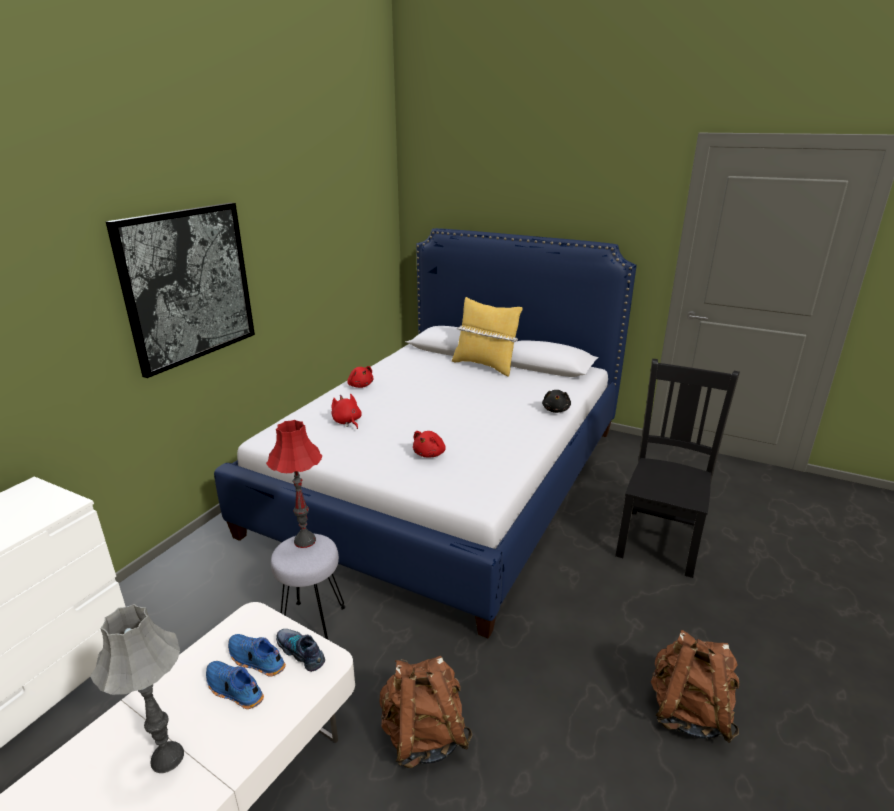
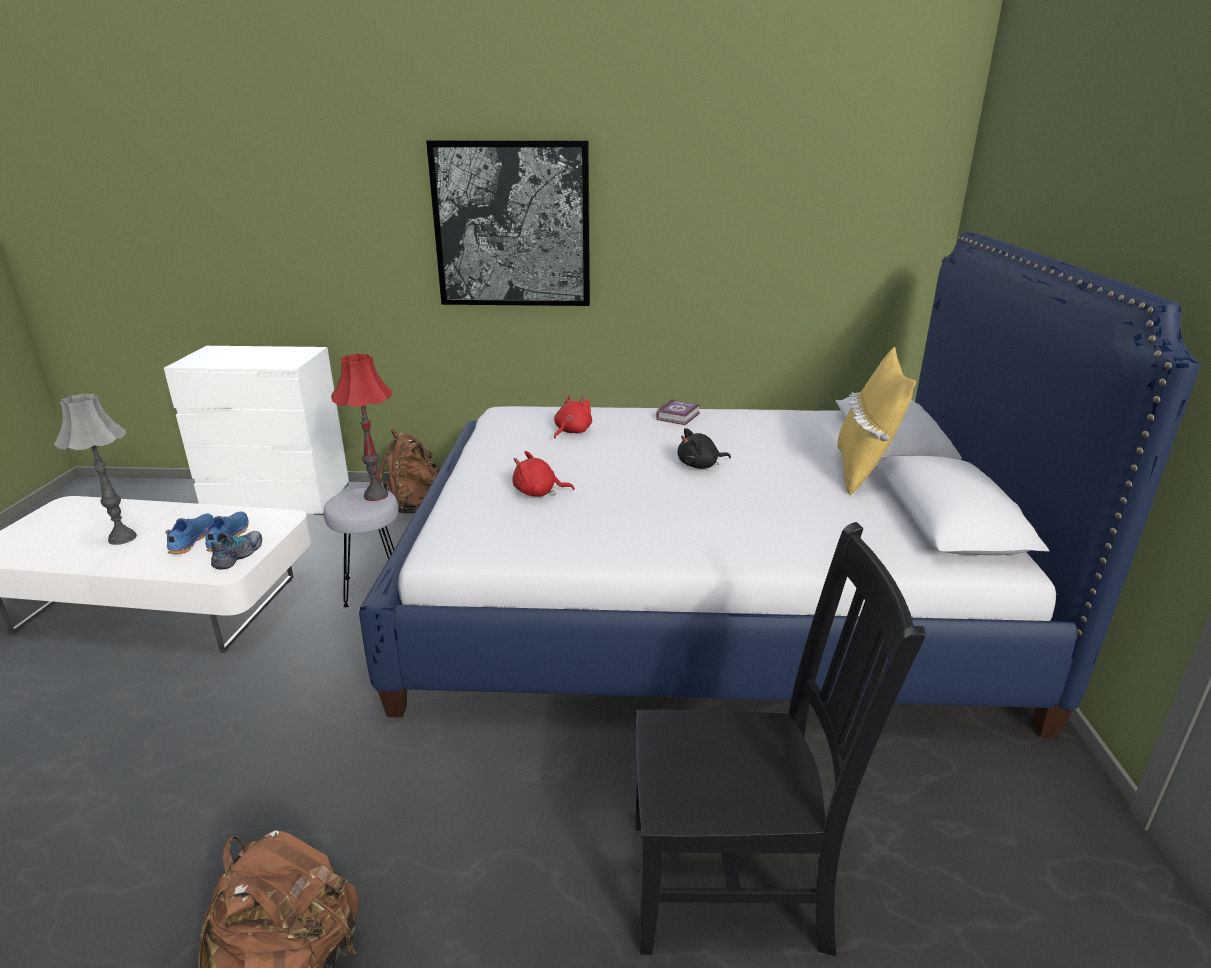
camera: 65 degrees right, 0 degrees up
red plush toy [347,366,373,388] -> book [656,399,700,425]
brown backpack [380,655,473,768] -> brown backpack moved to [377,429,440,513]
black plush toy [542,390,571,413] -> black plush toy moved to [677,428,731,469]

